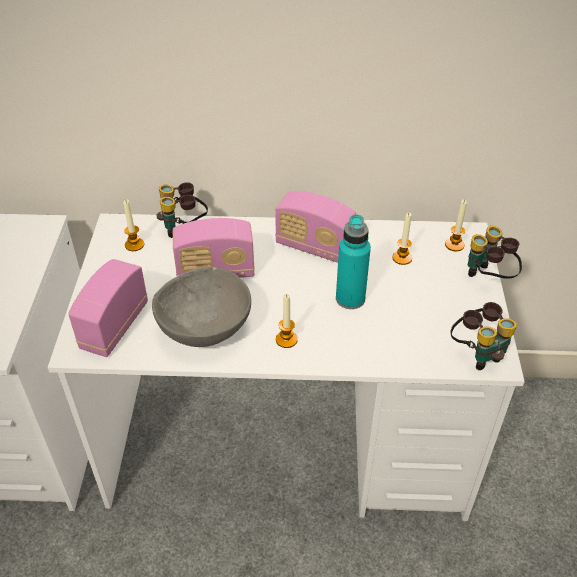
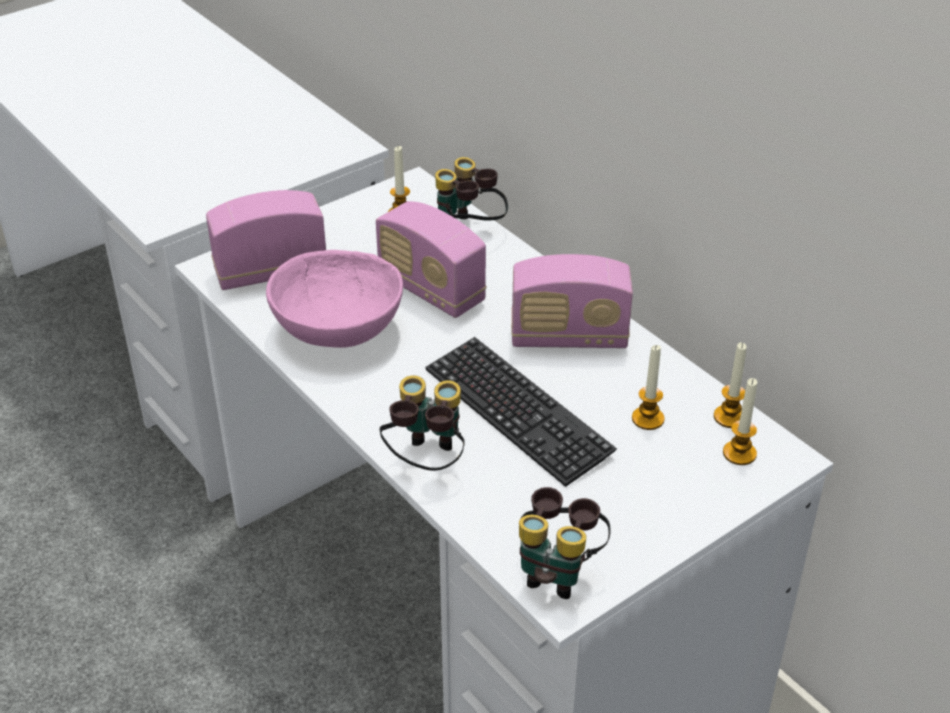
camera: 50 degrees right, 5 degrees down
grey bowl [152,267,251,347] -> pink bowl [266,250,403,348]
radio [275,191,356,263] -> radio turned 75 degrees counterclockwise [511,254,633,348]
candle [276,294,298,348] -> candle moved to [714,342,747,428]
turquoise bottle [336,214,371,309] -> keyboard [426,337,617,487]
binoculars [468,226,522,279] -> binoculars moved to [379,375,465,471]

